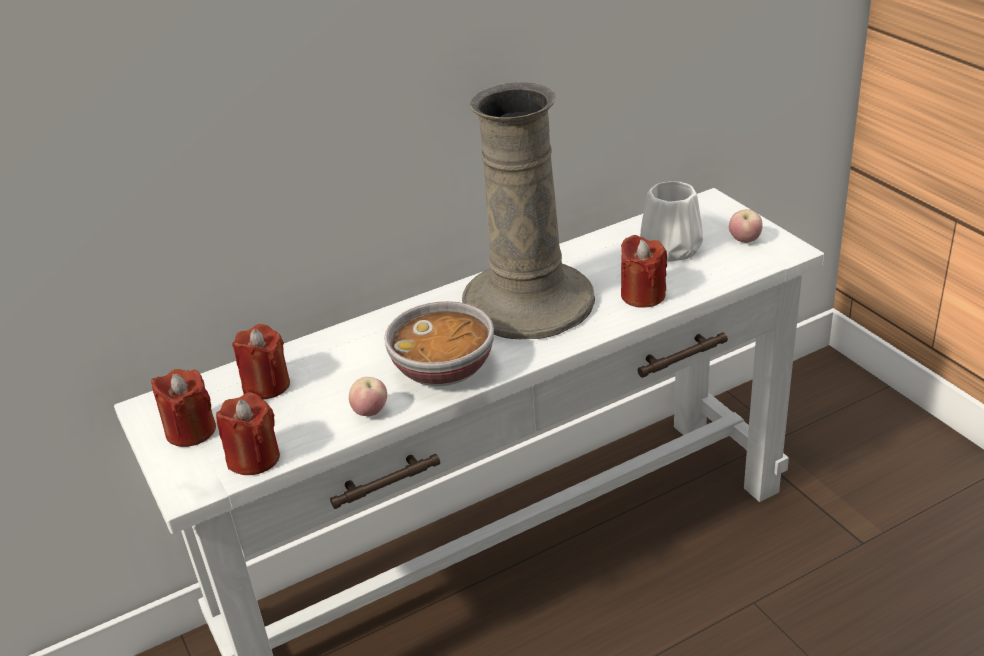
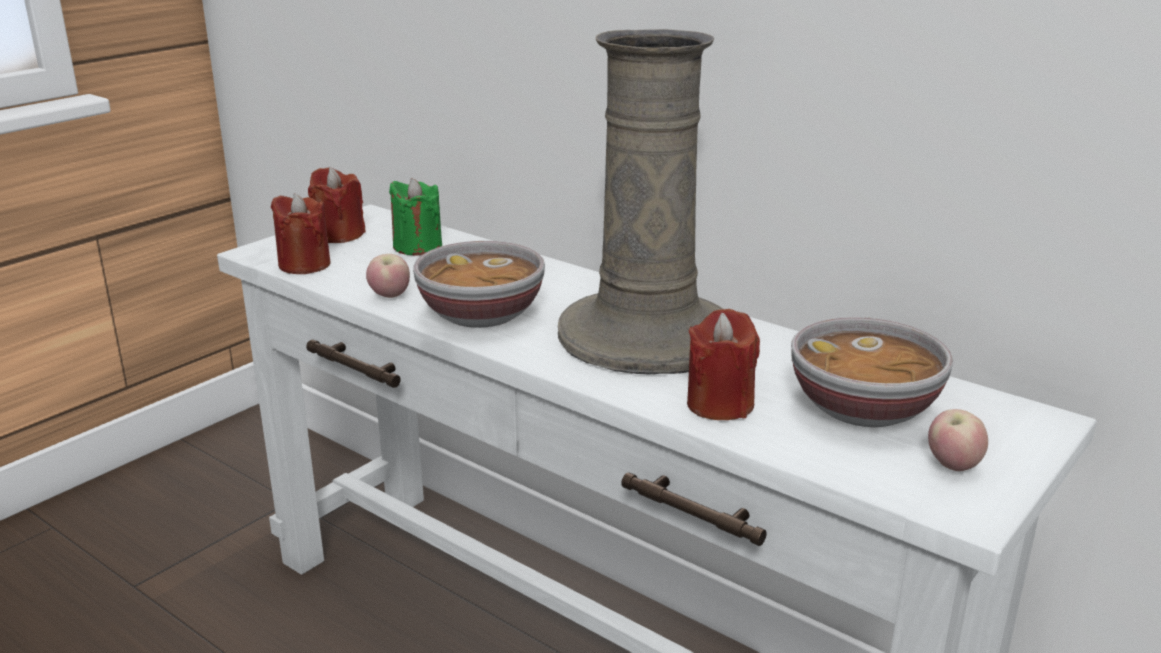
camera: 65 degrees right, 10 degrees down
red candle [232,324,290,400] -> green candle [389,178,442,255]
white vase [640,181,703,262] -> bowl [791,317,953,427]

